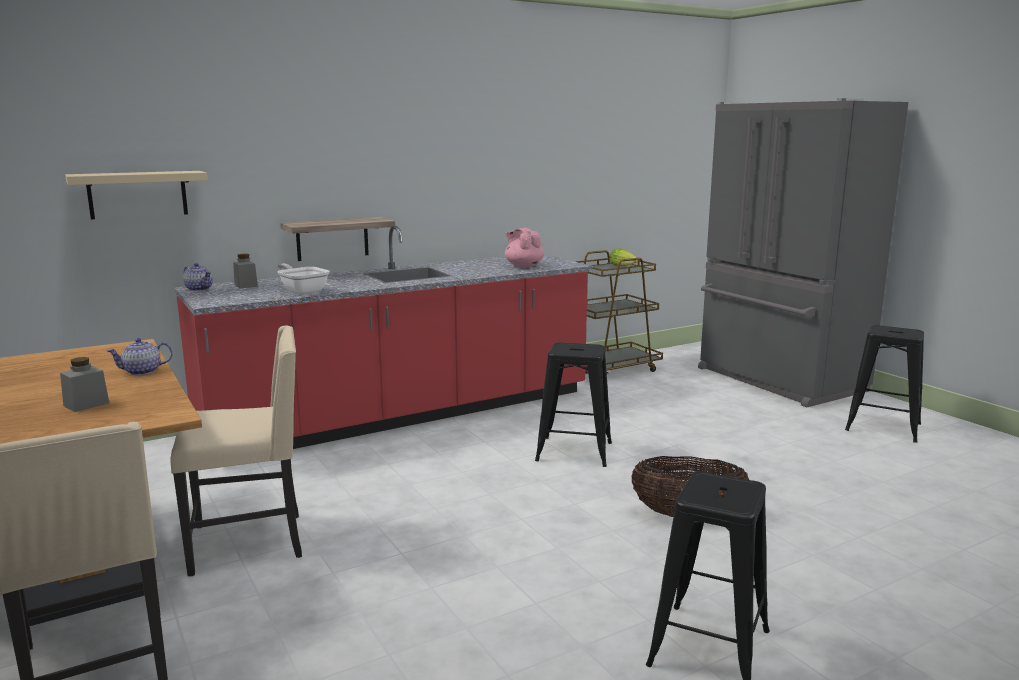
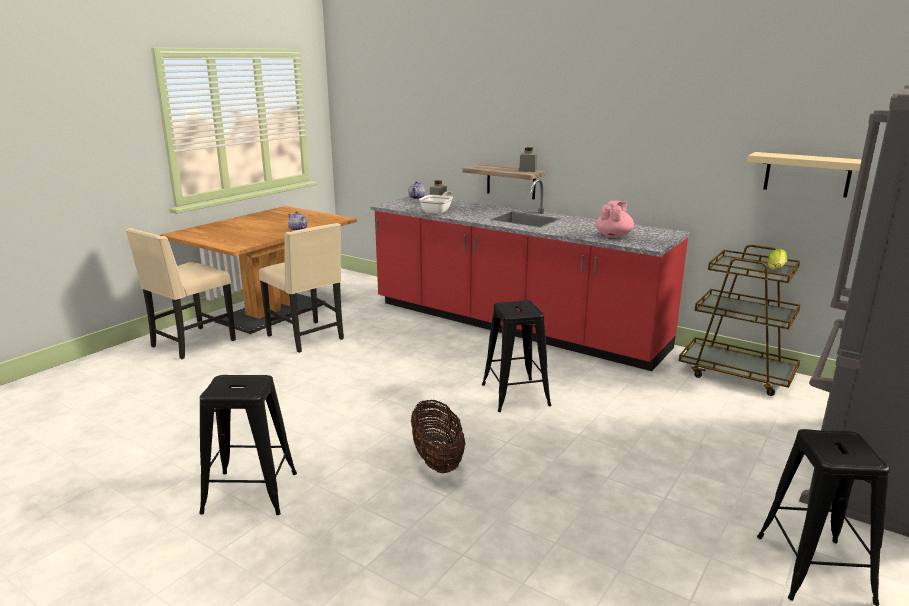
camera: 65 degrees right, 5 degrees up
grey jar [60,357,109,412] -> grey jar moved to [519,147,537,172]
beige shelf [65,171,208,219] -> beige shelf moved to [747,152,862,198]

